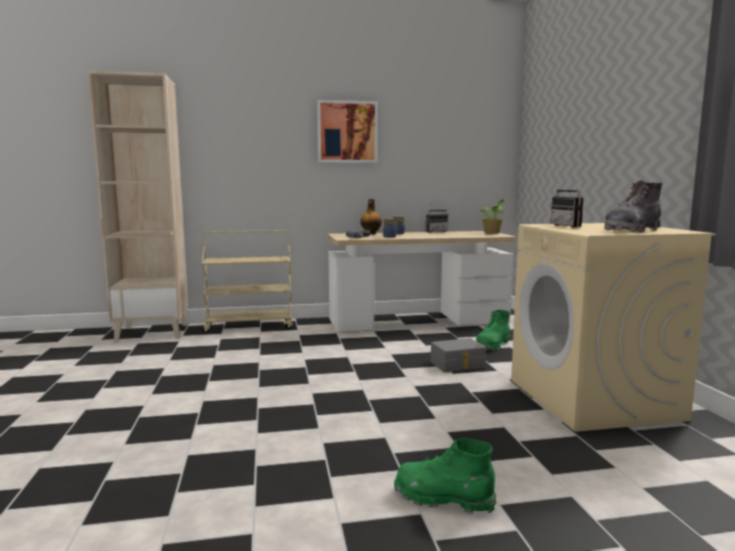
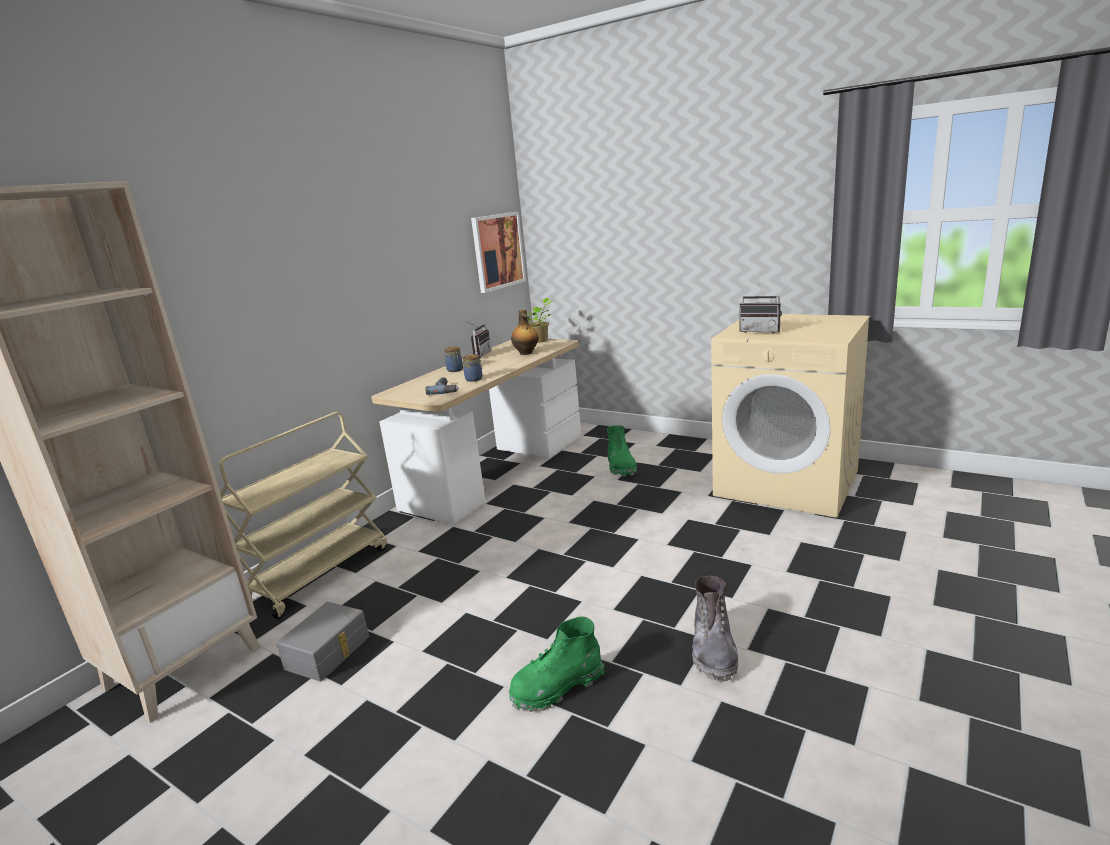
camera: 45 degrees left, 10 degrees up
picture [317,100,378,163] -> picture moved to [471,212,526,293]
bottle [360,199,382,234] -> bottle moved to [511,309,539,355]
green boot [394,438,496,514] -> green boot moved to [509,616,604,712]
grey storage box [431,338,486,372] -> grey storage box moved to [276,602,369,682]
grey boot [604,180,662,233] -> grey boot moved to [692,576,738,681]

